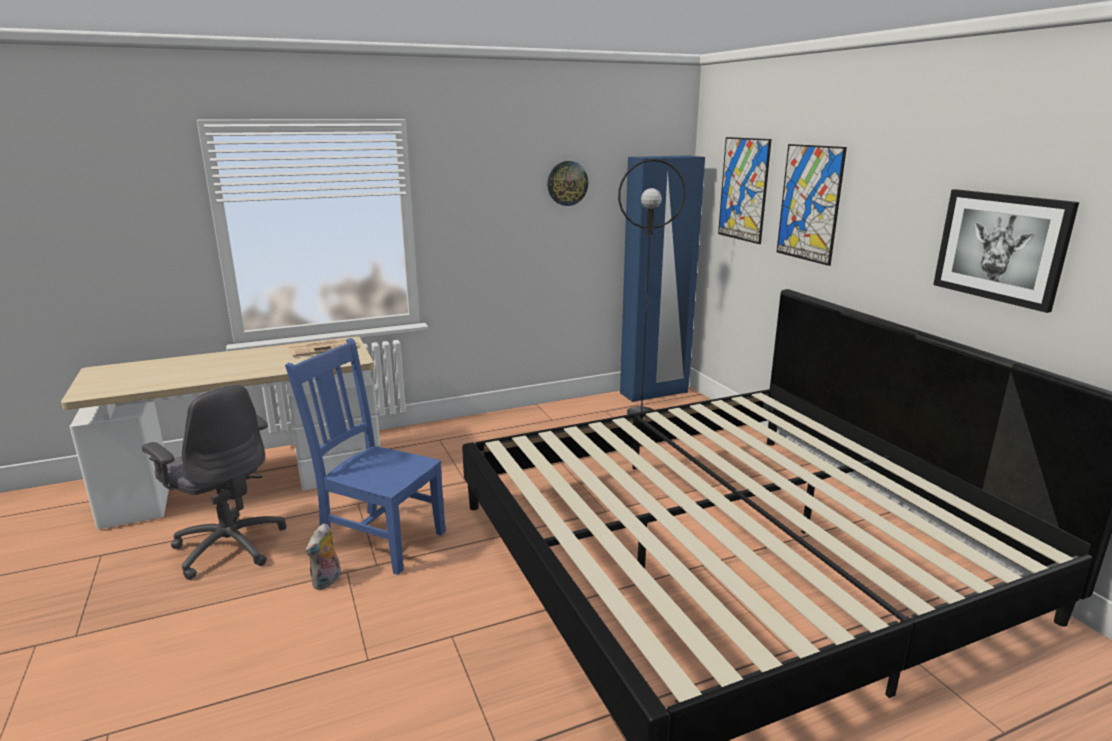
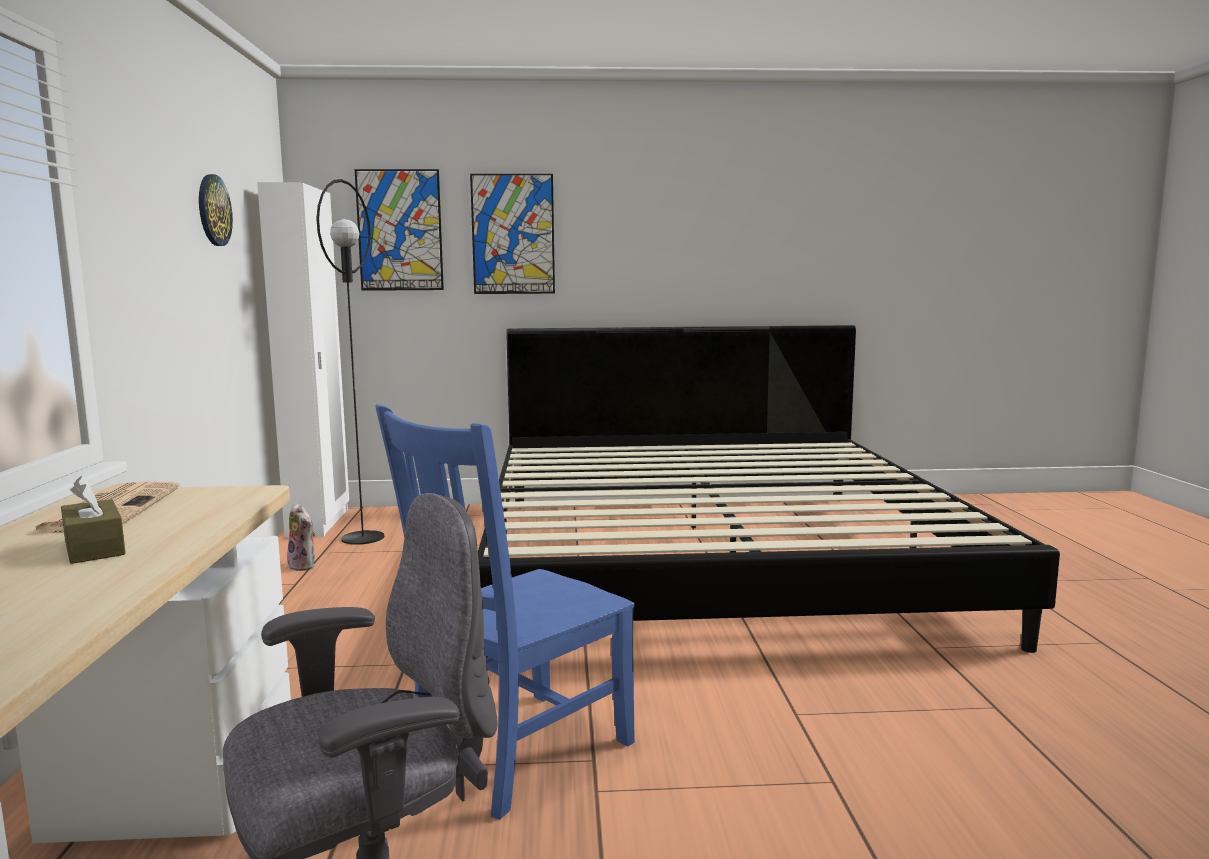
camera: 70 degrees left, 10 degrees down
plush toy [306,523,341,590] -> plush toy moved to [287,503,316,571]
blue wardrobe [620,155,705,402] -> white wardrobe [257,182,349,538]
picture [933,189,1079,313] -> none
none -> brown tissue box [61,476,126,564]

